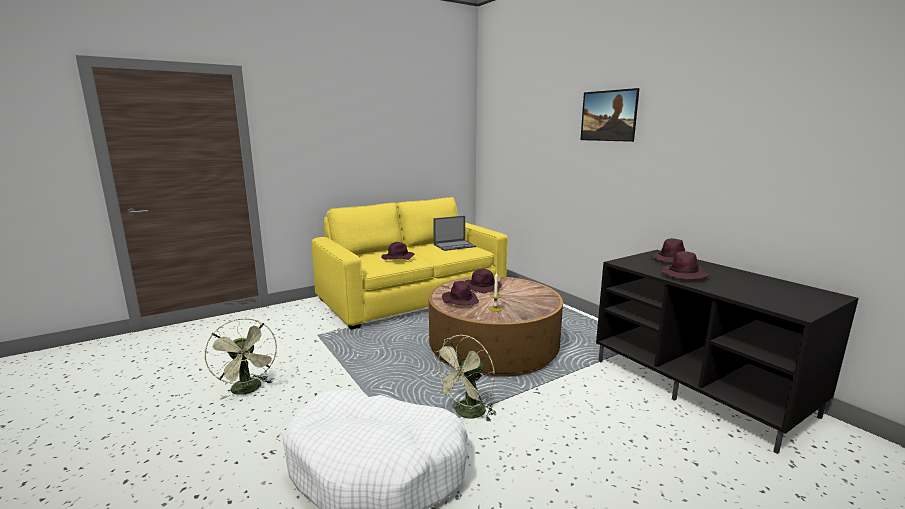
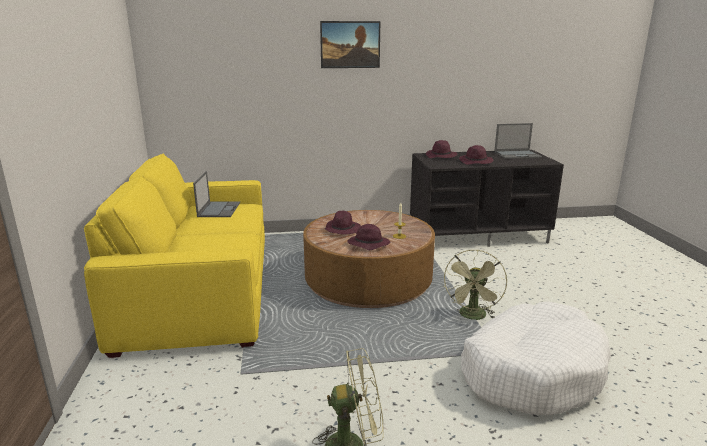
camera: 65 degrees left, 5 degrees up
purple hat [381,242,414,260] -> none
green fan [431,335,496,421] -> green fan turned 45 degrees clockwise [443,250,507,320]
none -> laptop [494,123,542,159]

